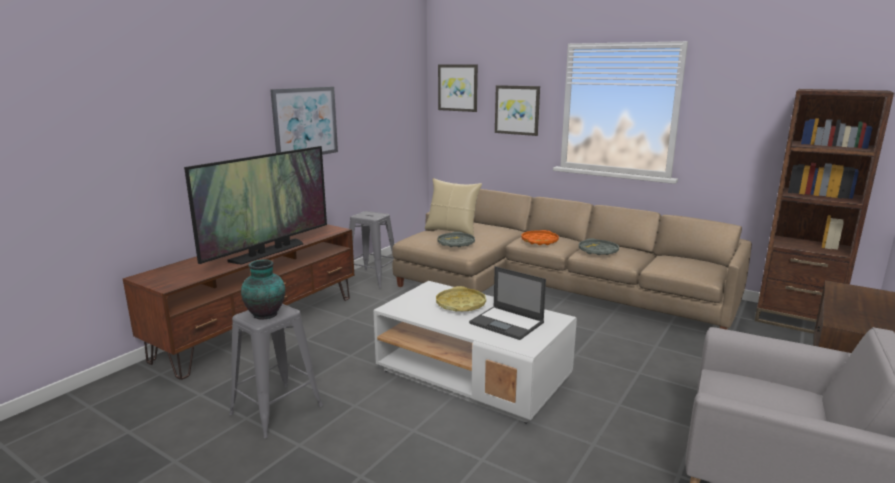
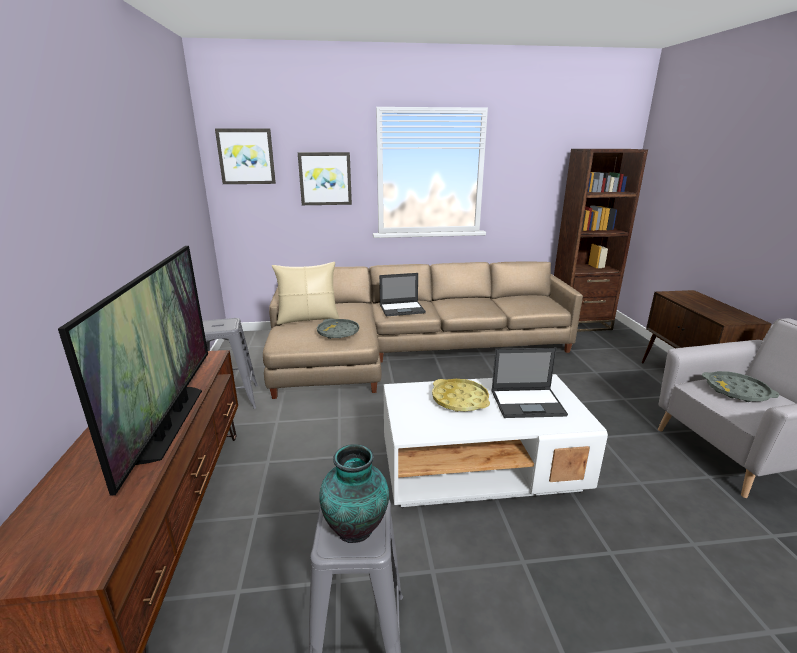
camera: 40 degrees left, 5 degrees up
picture [270,87,338,155] -> none
orange tray [522,230,559,245] -> laptop [379,273,426,316]
grey tray [579,238,619,255] -> grey tray moved to [702,371,779,402]

